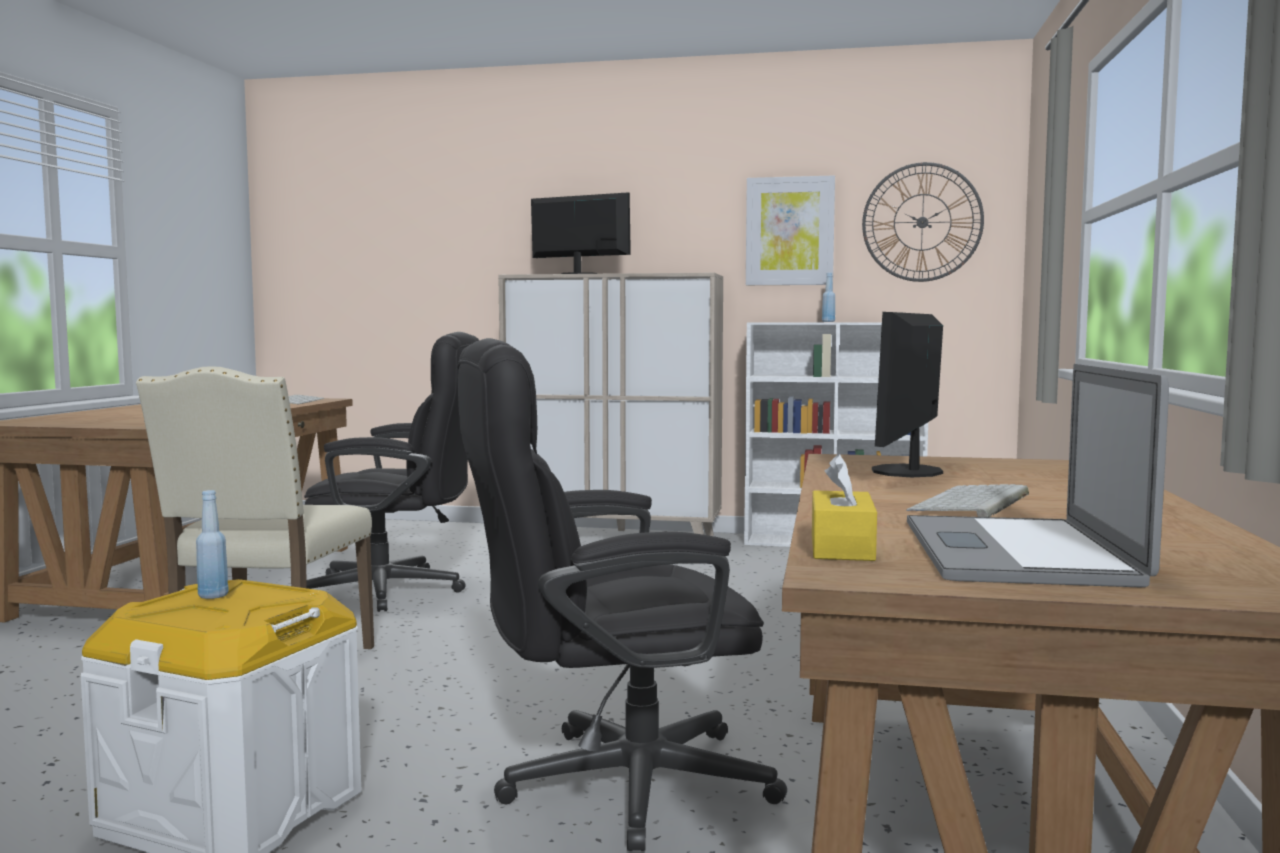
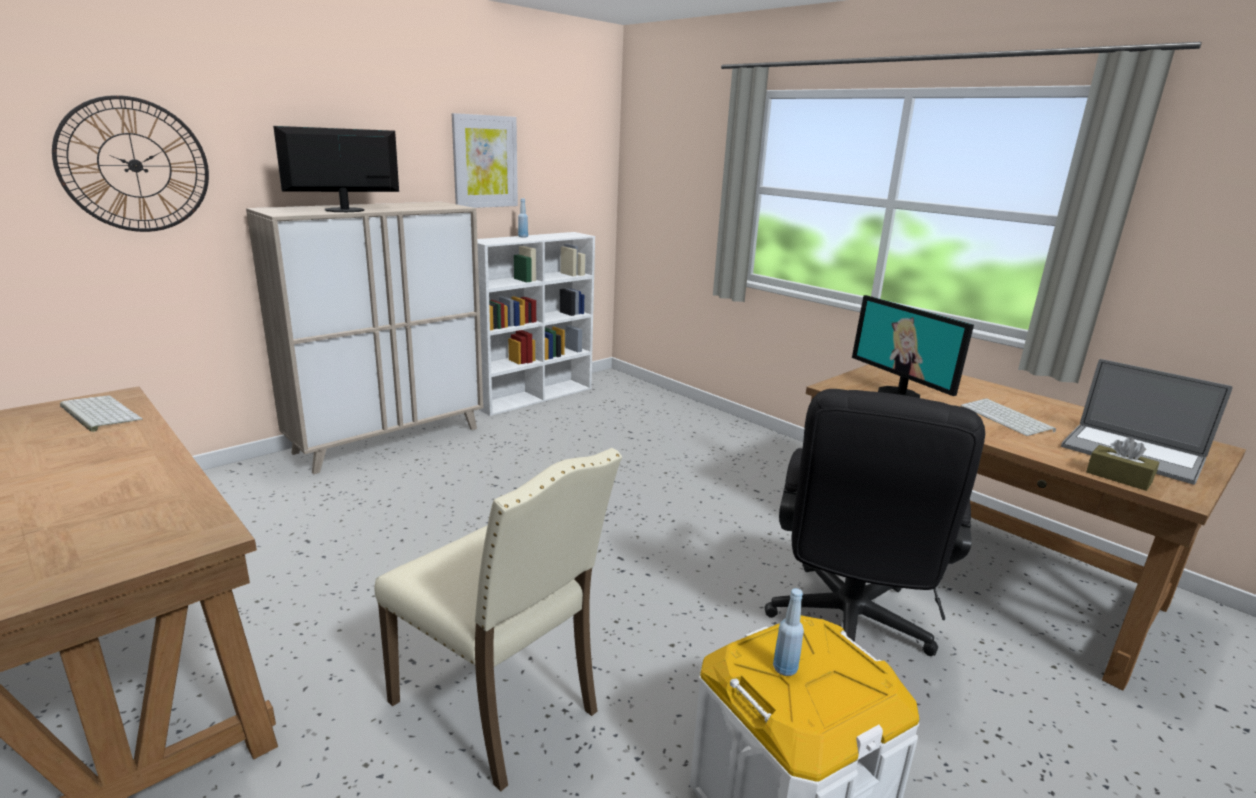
camera: 55 degrees left, 15 degrees up
black office chair [304,332,479,612] -> none
yellow tissue box [812,454,877,561] -> brown tissue box [1086,437,1159,491]
wall clock [862,162,984,282] -> wall clock moved to [52,95,209,232]

